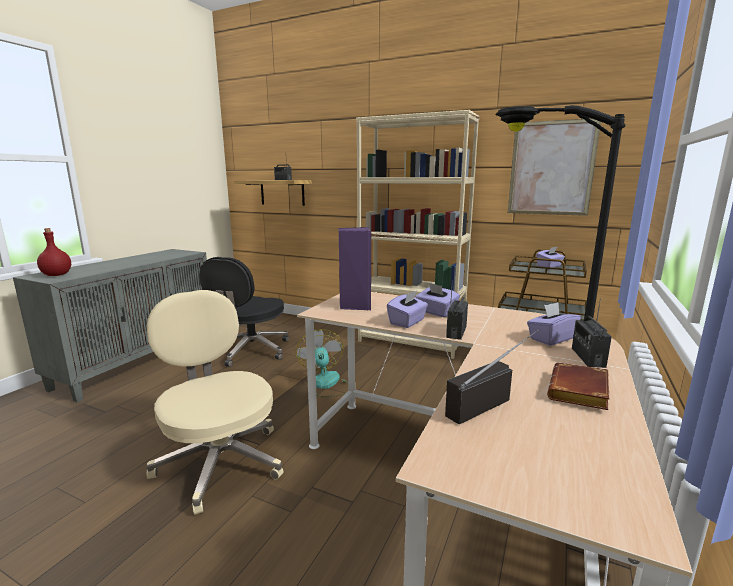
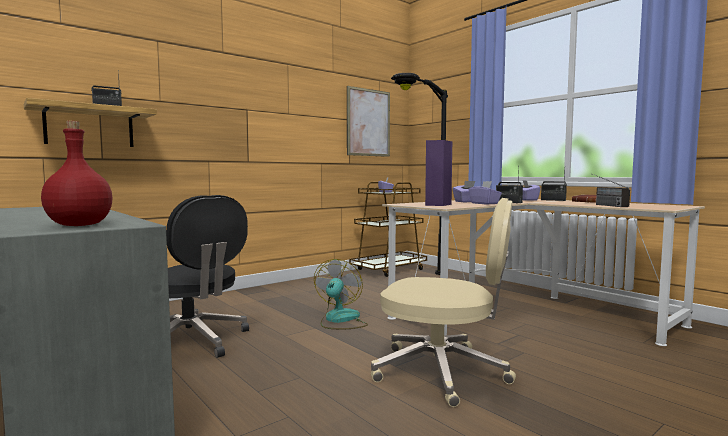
camera: 65 degrees left, 10 degrees down
beige office chair [146,290,283,515] -> beige office chair turned 150 degrees counterclockwise [371,198,516,407]
fan [296,329,356,398] -> fan turned 90 degrees clockwise [314,259,368,329]
beige bookcase [356,110,480,359] -> none

